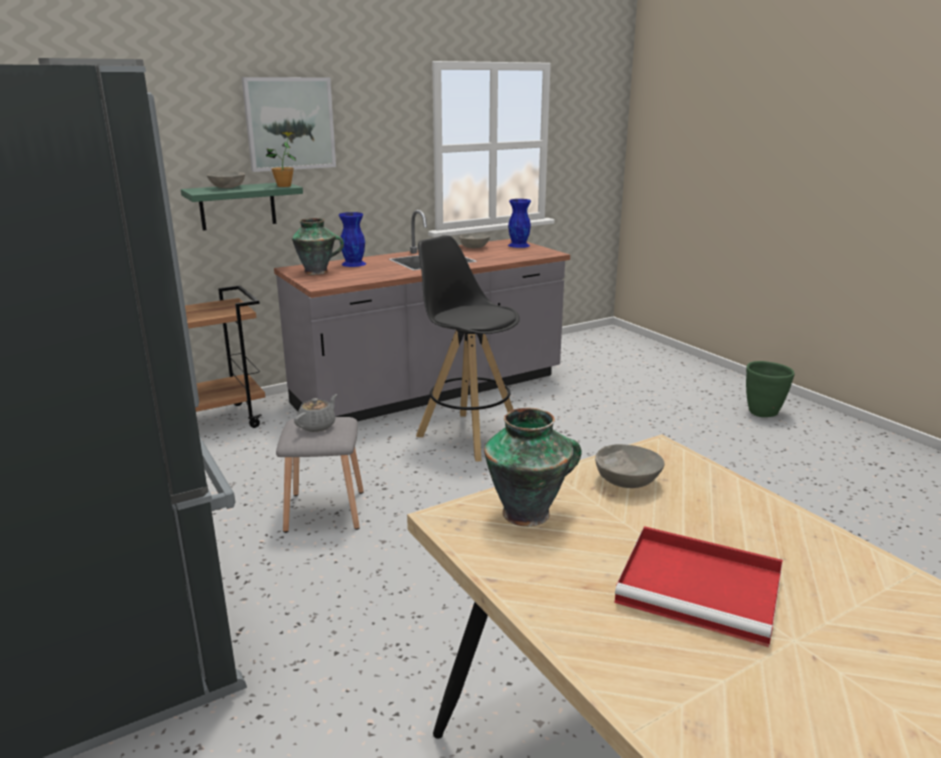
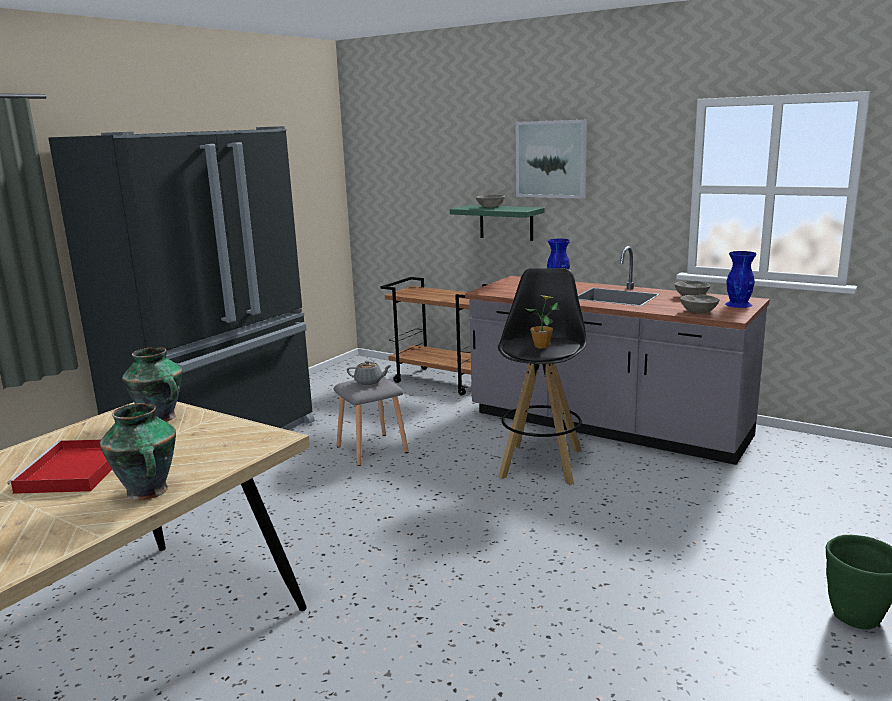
camera: 65 degrees right, 5 degrees down
potted plant [266,132,296,187] -> potted plant moved to [524,295,559,348]
vase [292,218,344,275] -> vase moved to [100,403,176,501]
grey bowl [595,444,665,488] -> grey bowl moved to [680,295,719,313]

